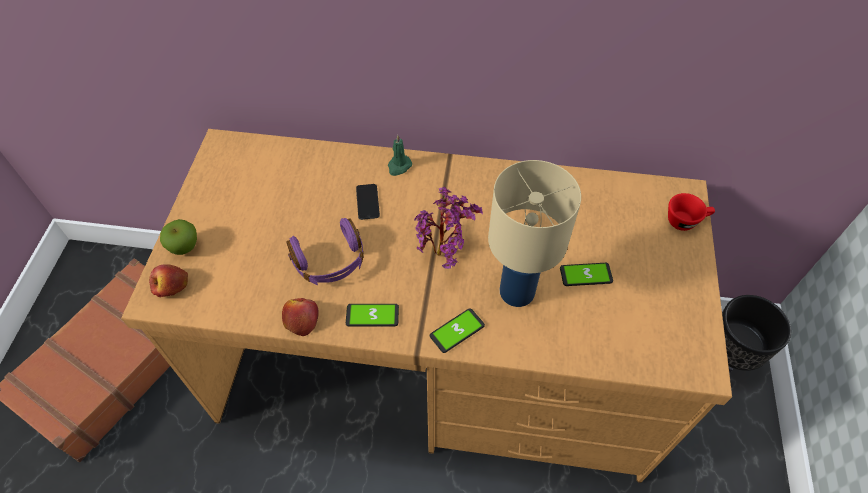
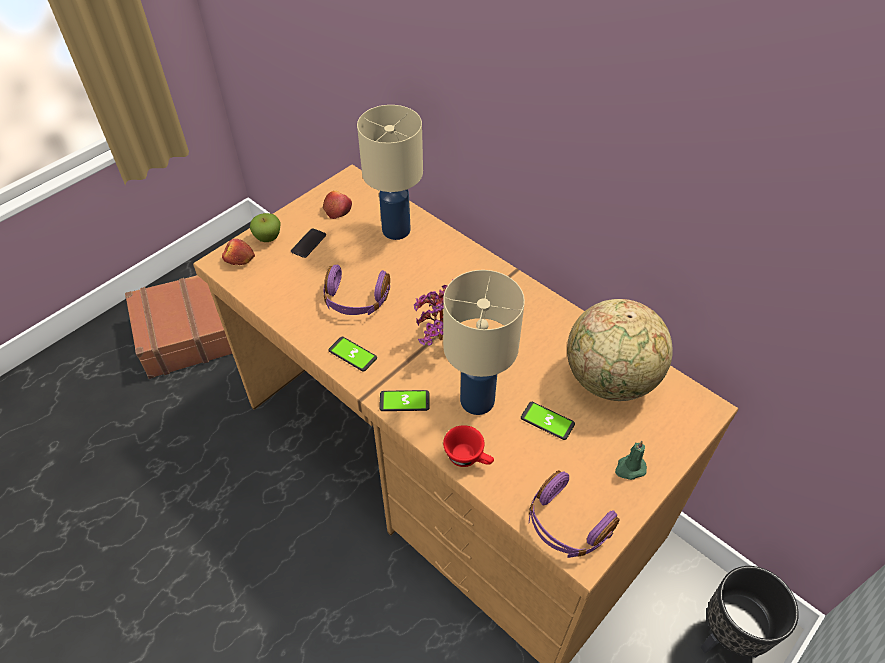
camera: 35 degrees right, 5 degrees down
apple [282,298,319,336] -> apple moved to [323,191,352,219]
phone [356,184,380,220] -> phone moved to [291,228,326,258]
green candle [388,135,412,176] -> green candle moved to [615,441,647,480]
red cup [668,193,715,231] -> red cup moved to [443,425,494,467]
none -> beige table lamp [357,105,423,240]
none -> purple headphones [529,470,620,558]
none -> globe [567,299,673,401]

